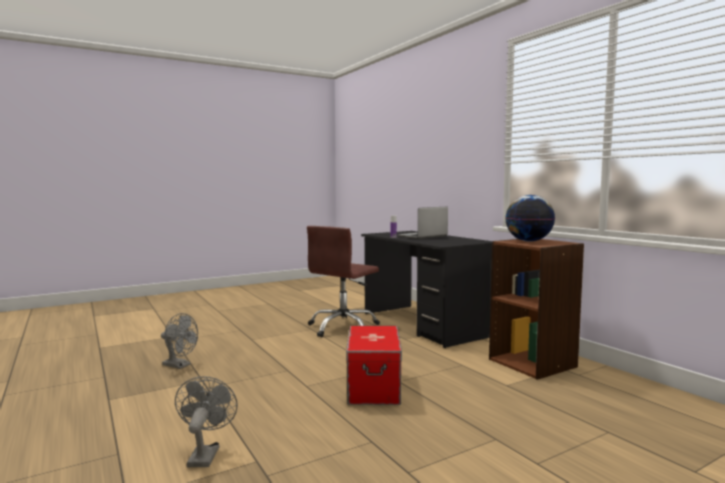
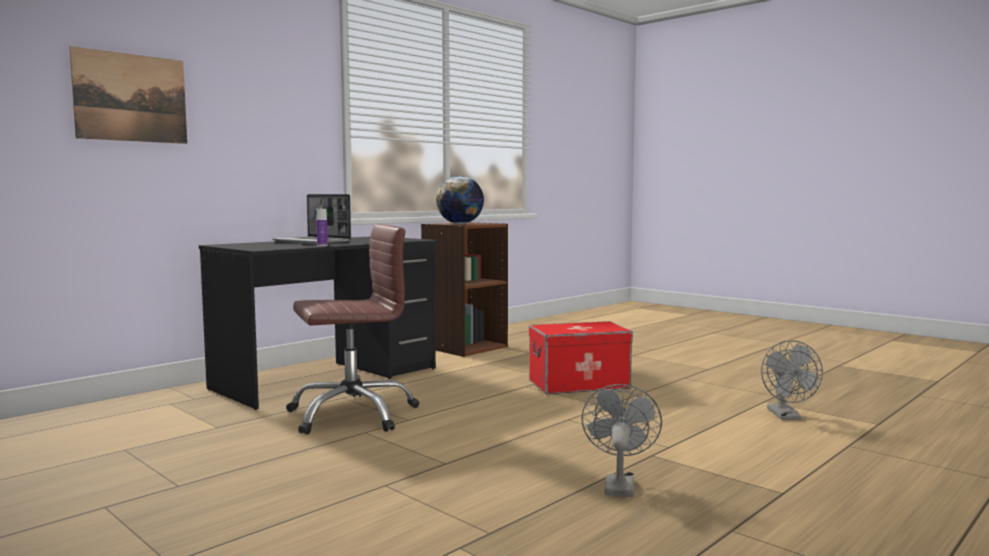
camera: 105 degrees left, 0 degrees up
grey fan [175,376,238,467] -> grey fan turned 75 degrees counterclockwise [761,340,823,420]
brown office chair [307,226,380,337] -> brown office chair turned 45 degrees counterclockwise [286,224,419,434]
none -> picture [70,46,187,144]

